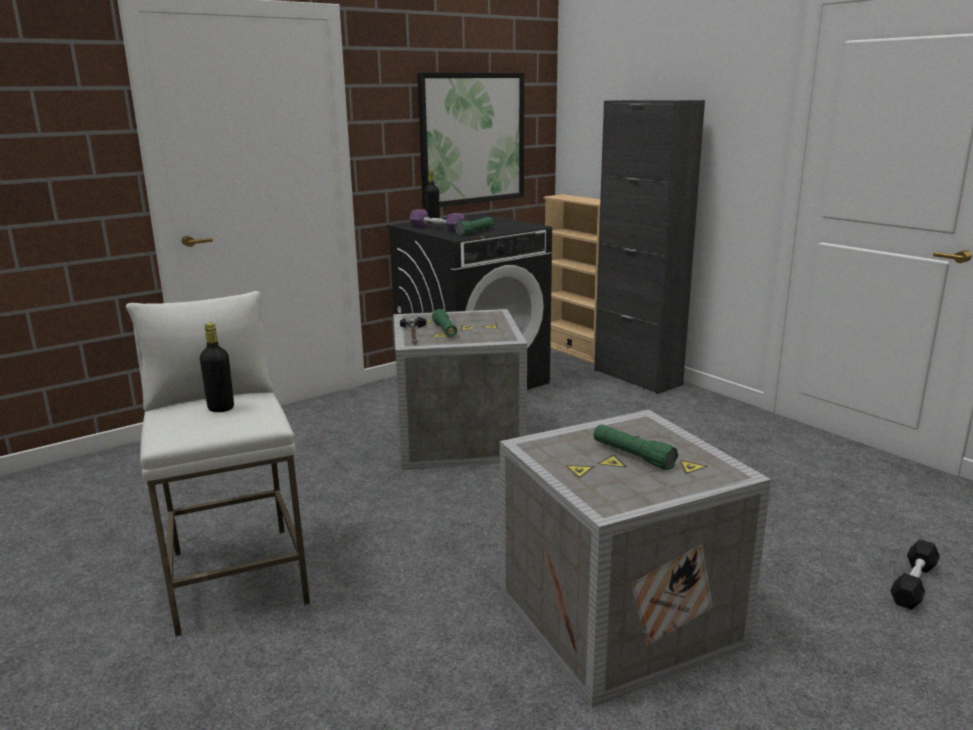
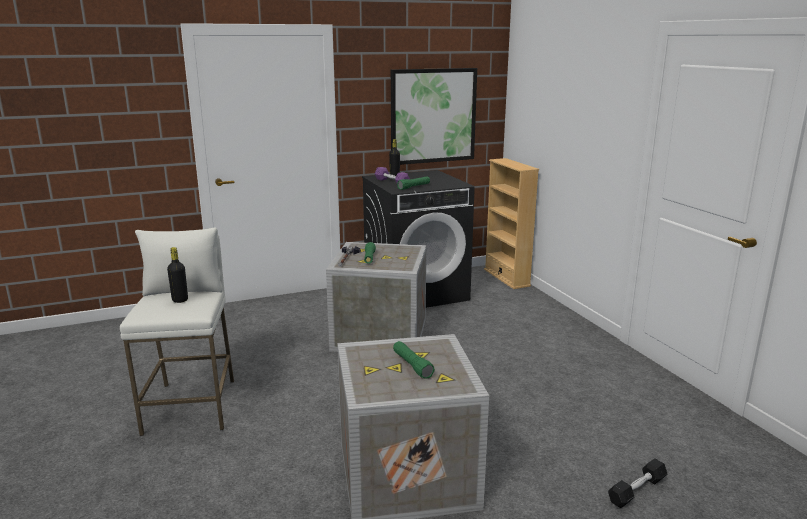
camera: 15 degrees right, 0 degrees up
black cabinet [594,100,705,394] -> none

